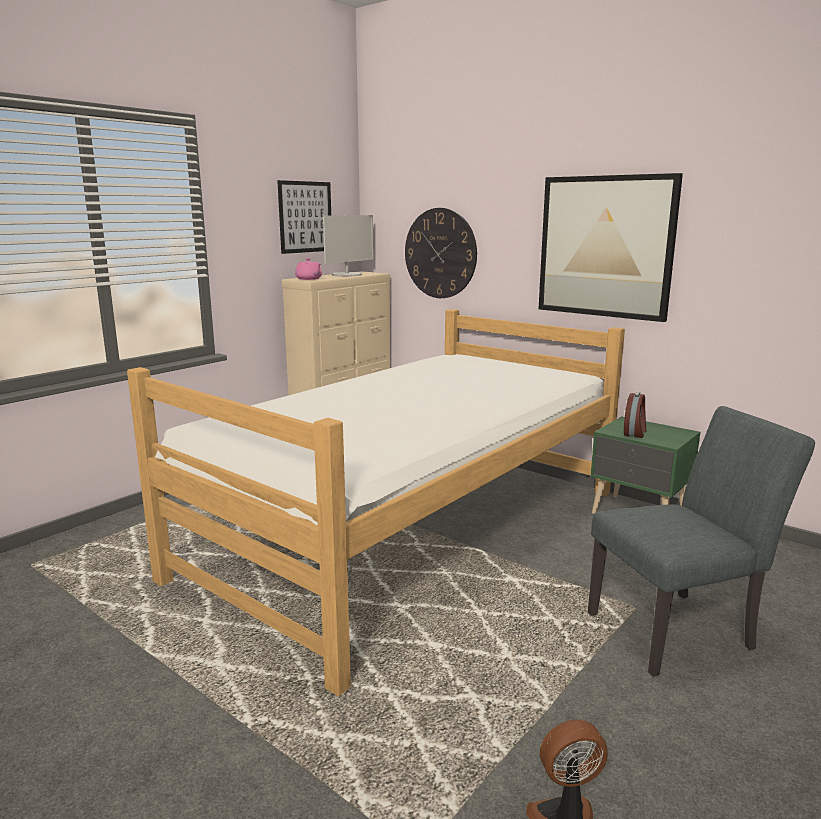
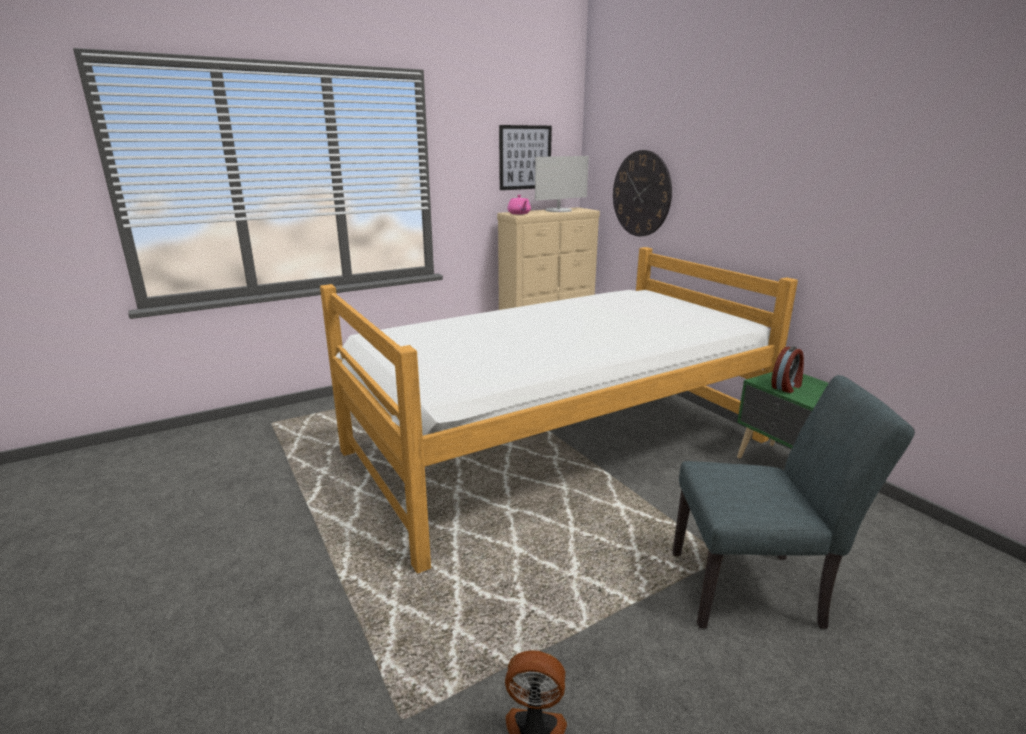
camera: 20 degrees right, 5 degrees up
picture [538,173,683,322] -> none

